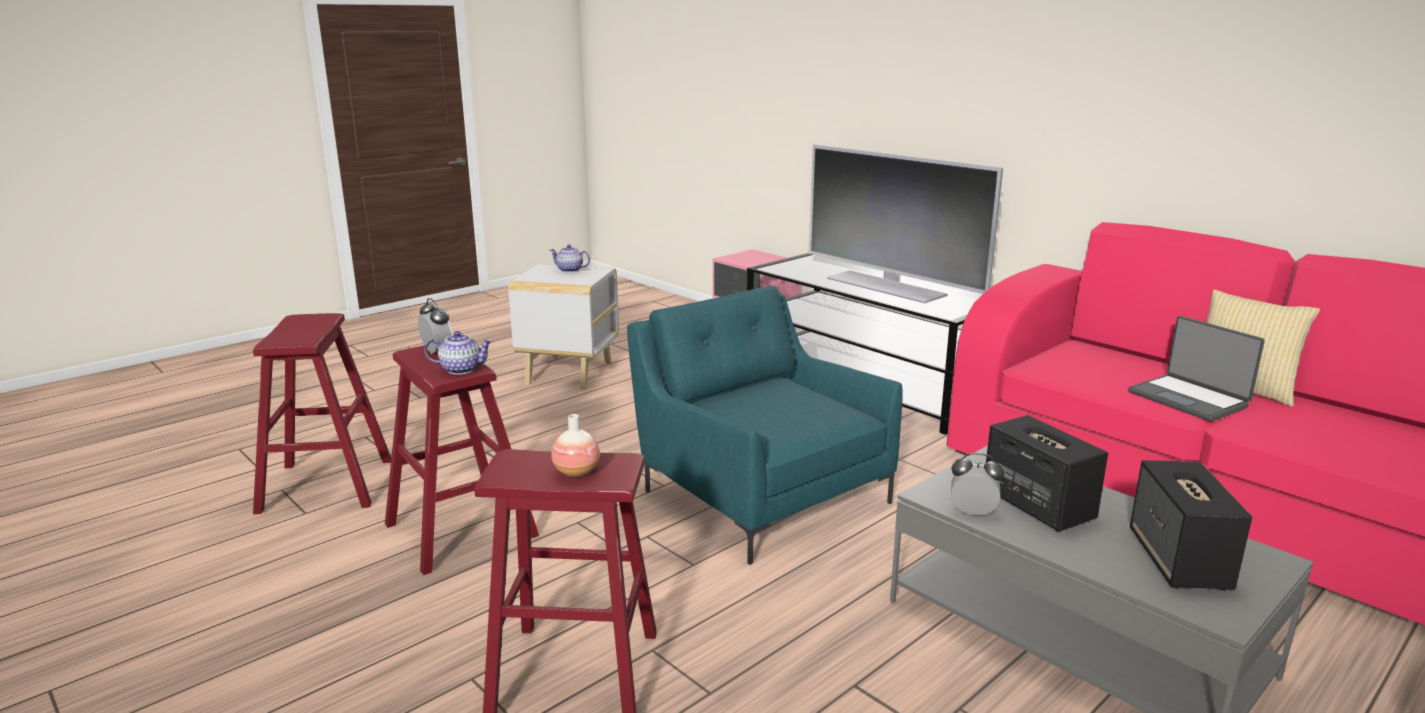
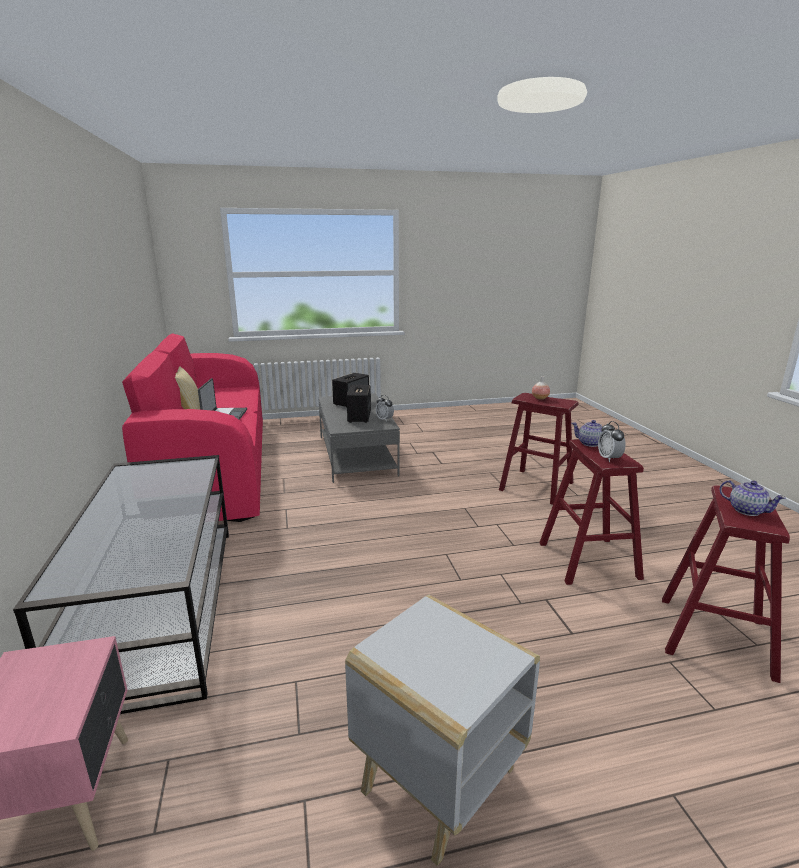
camera: 150 degrees left, 0 degrees up
teapot [549,245,590,272] -> teapot moved to [720,480,786,516]
turquoise armchair [627,285,903,565] -> none
television [809,145,1003,303] -> none

